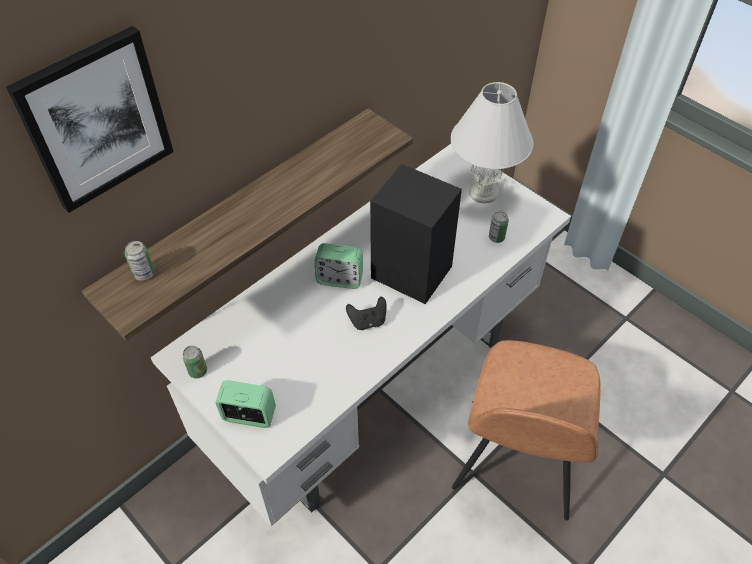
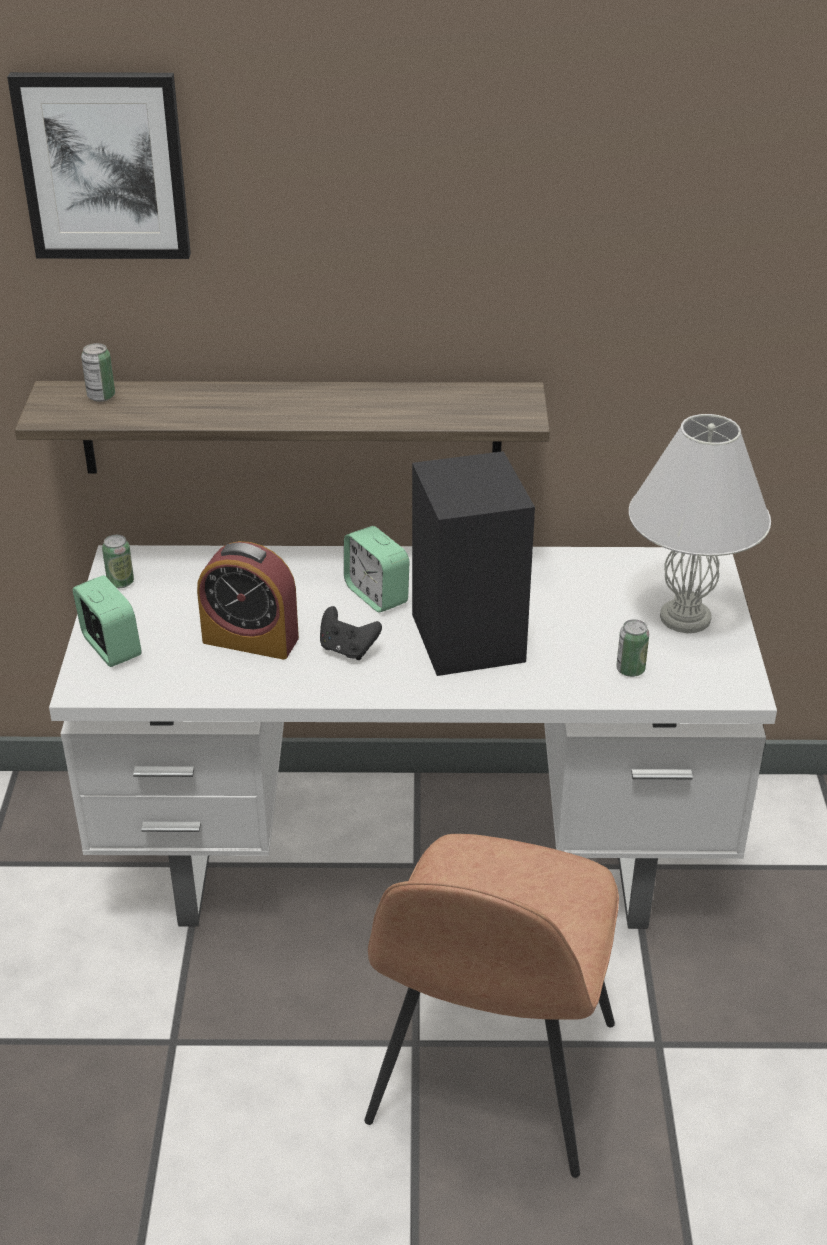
camera: 45 degrees right, 15 degrees down
brown chair [452,340,601,521] -> brown chair turned 45 degrees counterclockwise [364,834,619,1178]
none -> alarm clock [197,541,299,660]

